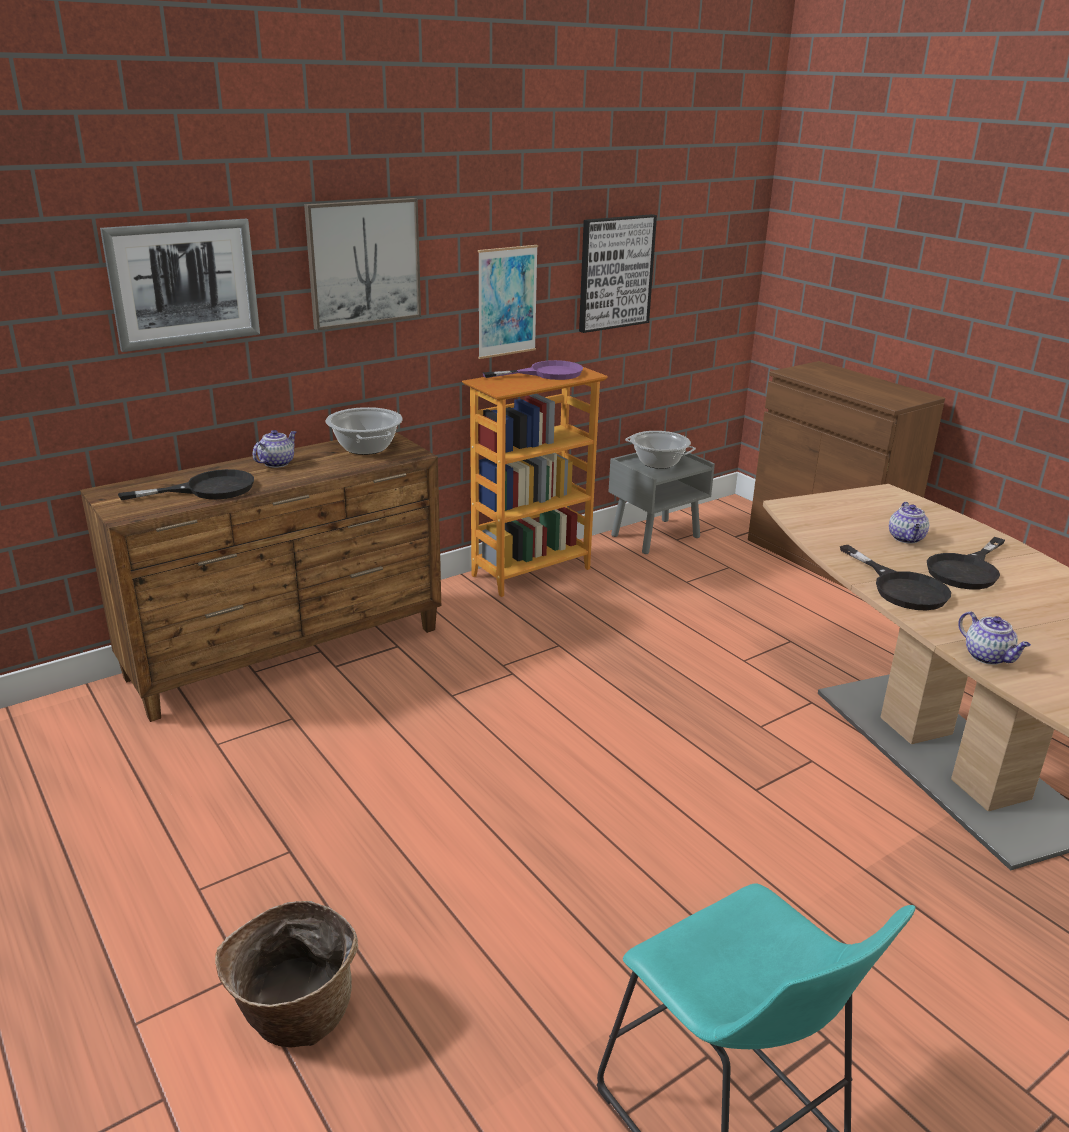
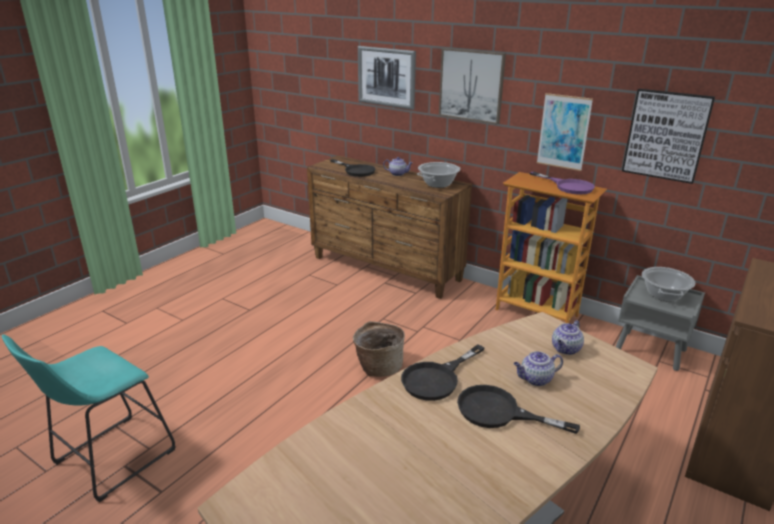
camera: 70 degrees right, 0 degrees up
basket [215,901,358,1048] -> basket moved to [353,321,405,377]
teapot [958,611,1031,665] -> teapot moved to [552,320,584,355]

